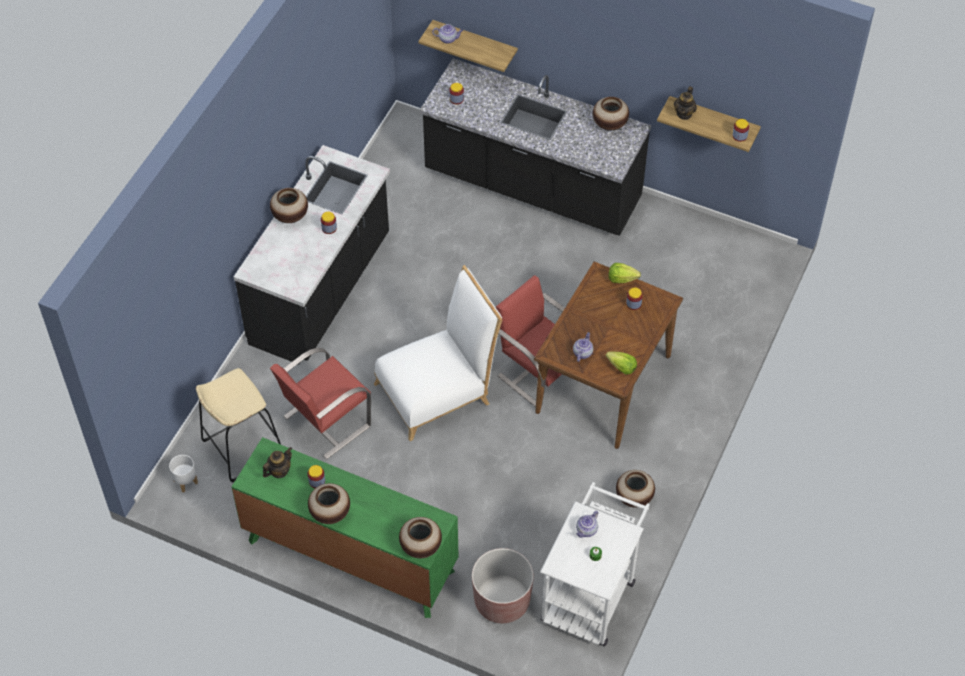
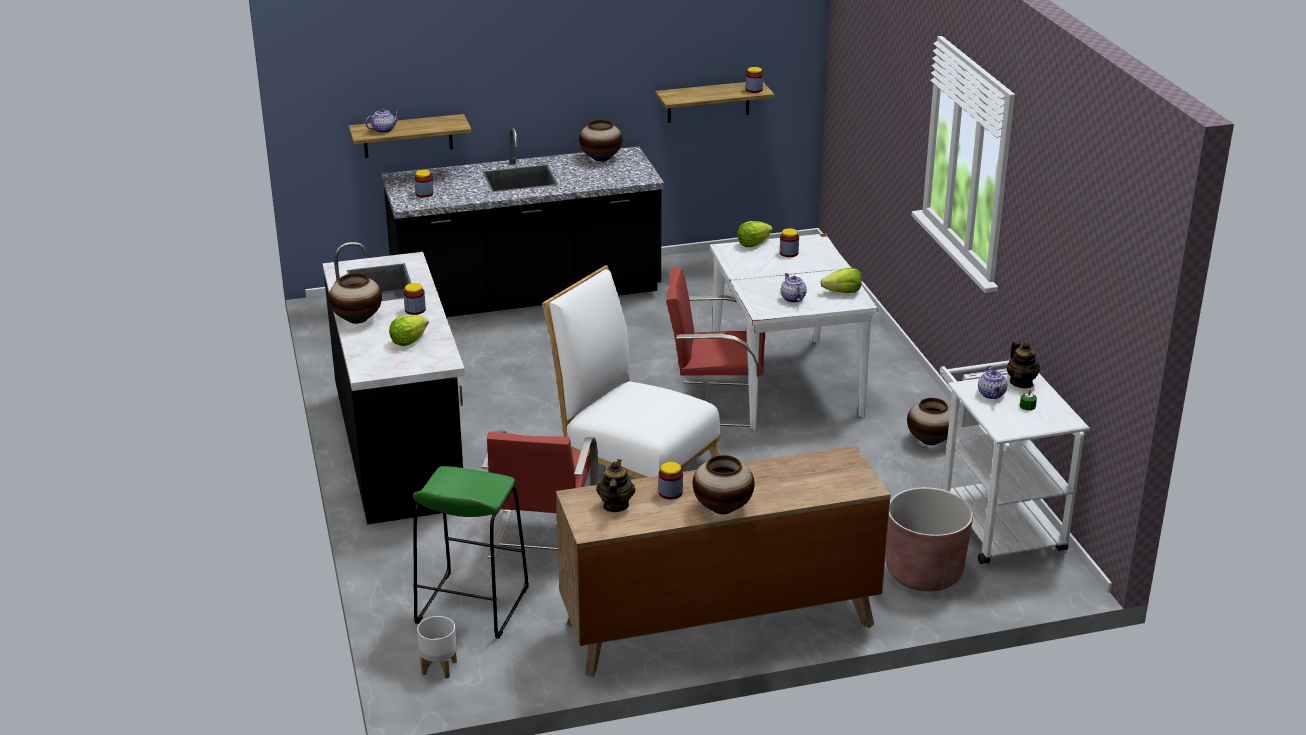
camera: 40 degrees left, 25 degrees down
beige stool [196,368,281,483] -> green stool [413,466,529,639]
green dresser [231,437,459,618] -> brown dresser [556,446,891,677]
white chair [374,265,502,441] -> white chair turned 75 degrees counterclockwise [542,265,720,479]
vase [399,517,442,558] -> none
brown dining table [534,261,683,449] -> white dining table [710,234,878,430]
teapot [674,86,697,120] -> teapot moved to [1007,341,1040,388]
none -> lettuce [389,315,429,346]

